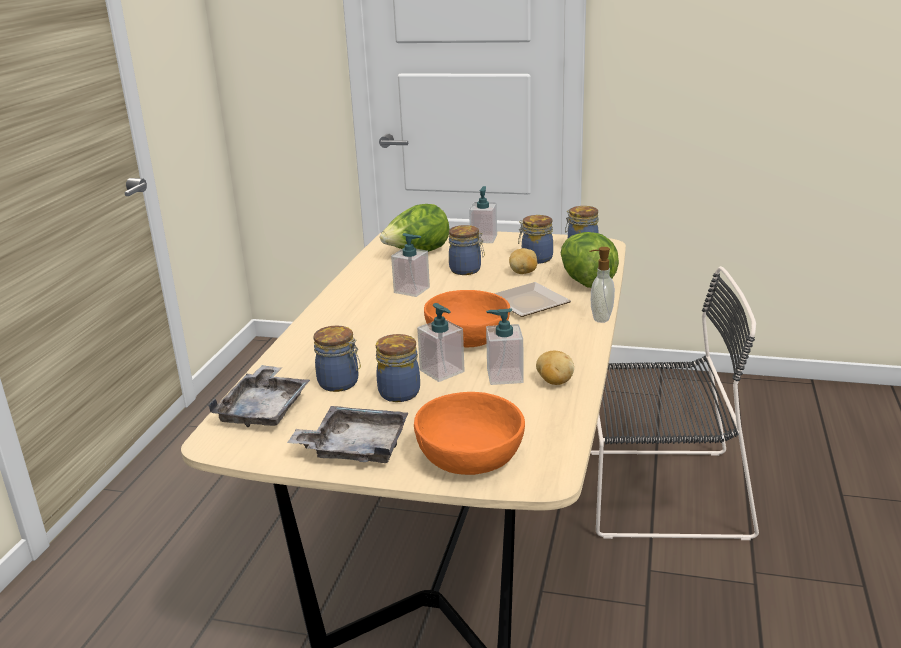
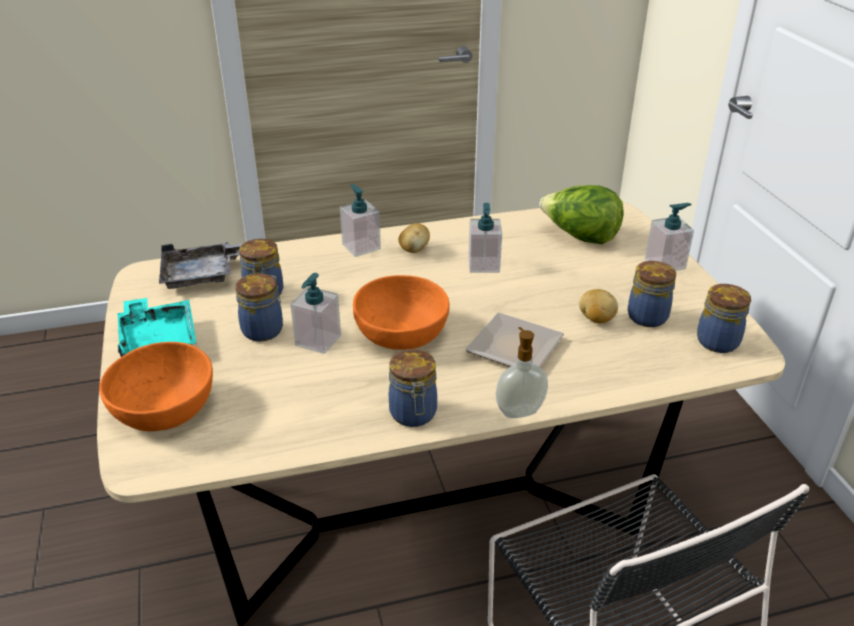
camera: 60 degrees right, 10 degrees up
grey tray [287,406,408,463] -> turquoise tray [117,298,197,357]
jar [449,225,485,275] -> jar moved to [389,350,437,427]
soap dispenser [486,308,524,385] -> soap dispenser moved to [340,184,381,257]
potato [536,351,574,385] -> potato moved to [398,223,430,253]
lettuce [561,232,619,288] -> none

